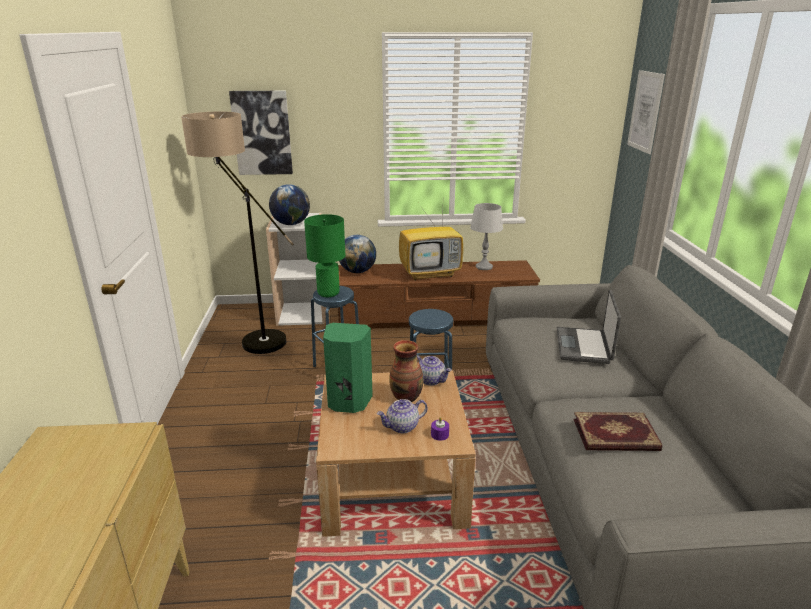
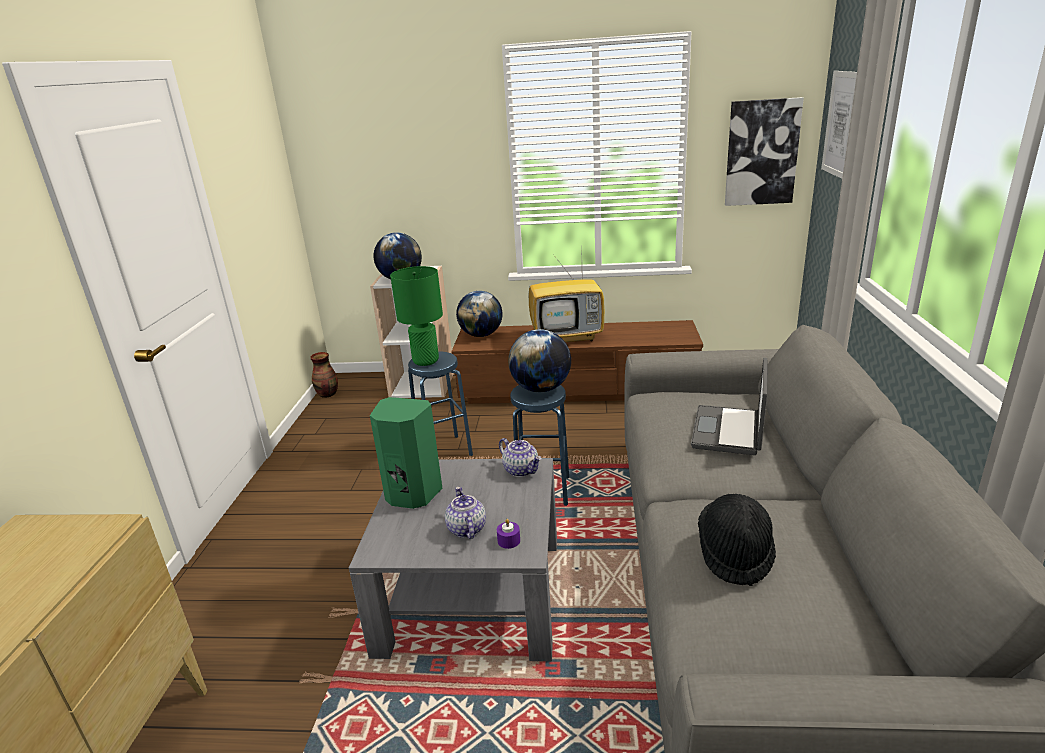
camera: 10 degrees right, 0 degrees up
floor lamp [181,112,294,354] -> none
picture [229,91,293,175] -> picture moved to [725,97,804,206]
brown coffee table [316,370,476,537] -> grey coffee table [349,458,557,661]
teapot [377,399,427,433] -> teapot turned 90 degrees clockwise [445,487,486,539]
vase [389,340,423,402] -> vase moved to [310,352,338,398]
grey table lamp [470,203,503,270] -> none
book [573,412,662,451] -> black hat [698,494,776,586]
none -> globe [508,329,571,392]

